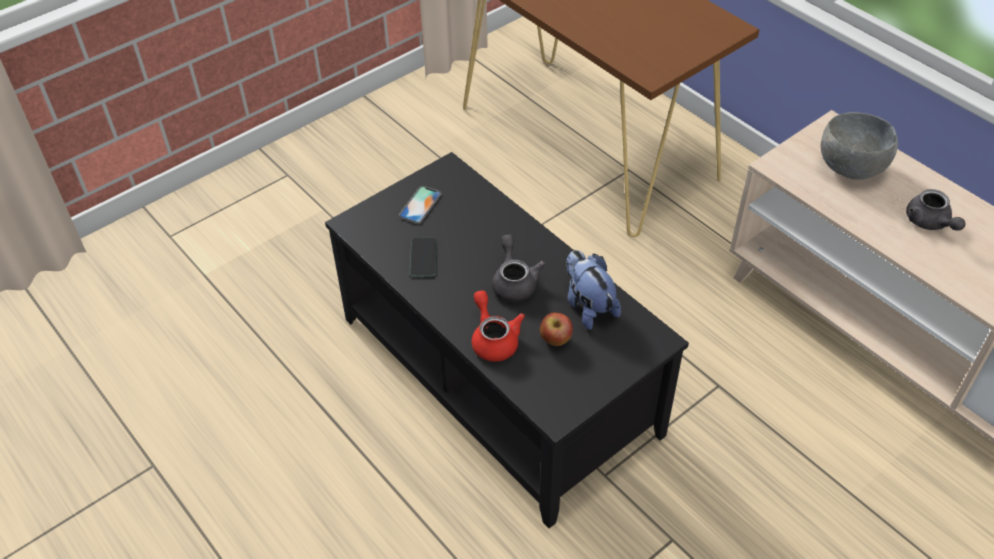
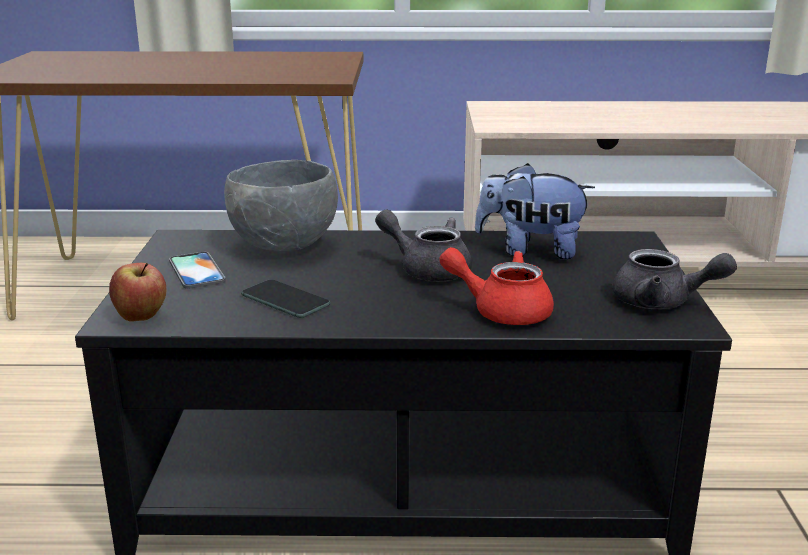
camera: 50 degrees left, 25 degrees down
apple [540,312,573,346] -> apple moved to [109,263,166,322]
grey bowl [821,112,898,180] -> grey bowl moved to [224,160,338,251]
grey teapot [906,189,965,231] -> grey teapot moved to [613,249,737,309]

